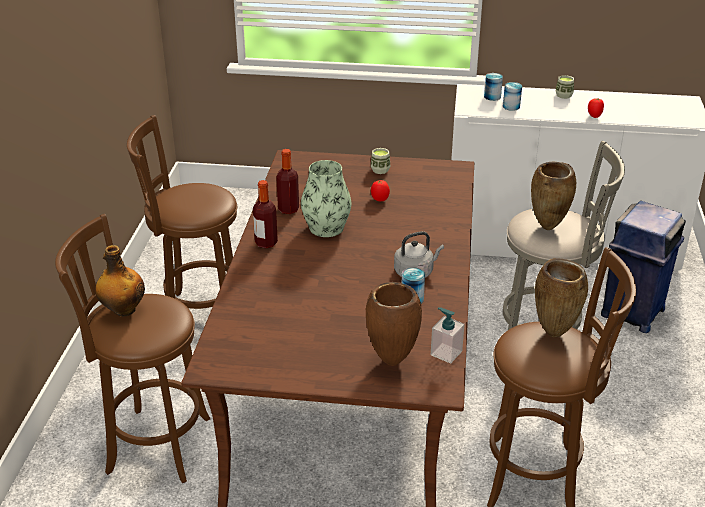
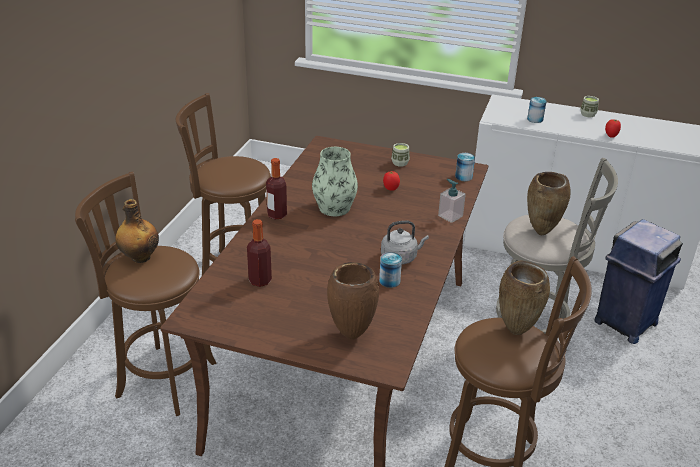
camera: 10 degrees right, 0 degrees up
bottle [276,149,299,214] -> bottle moved to [247,219,272,287]
soap dispenser [431,307,465,364] -> soap dispenser moved to [438,179,466,223]
can [484,73,503,101] -> can moved to [455,153,475,181]

